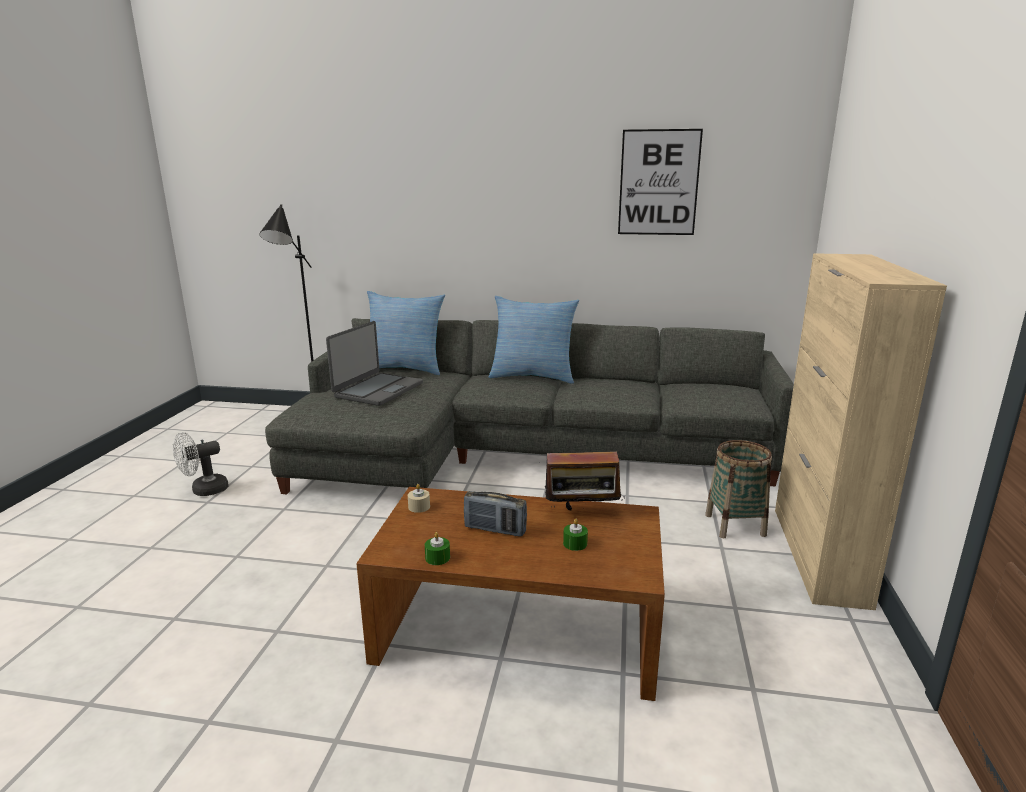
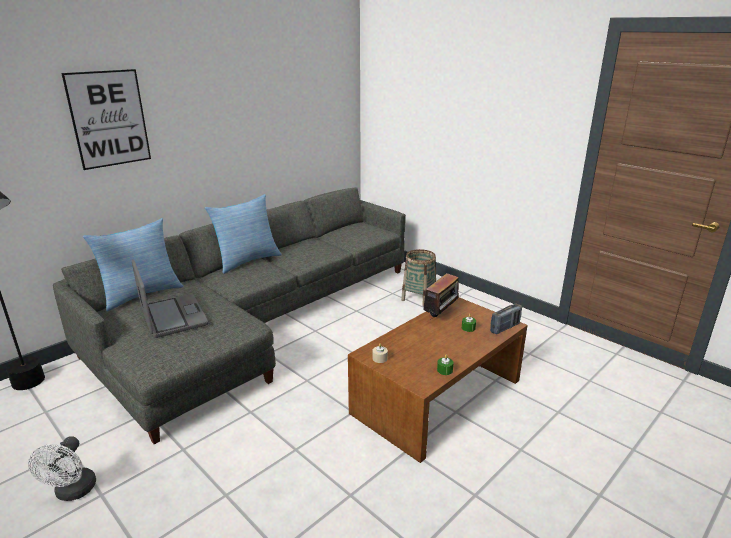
camera: 55 degrees left, 5 degrees up
radio [464,491,527,537] -> radio moved to [490,304,522,334]
picture [618,129,703,235] -> picture moved to [61,69,151,170]
beige cabinet [775,253,947,610] -> none

